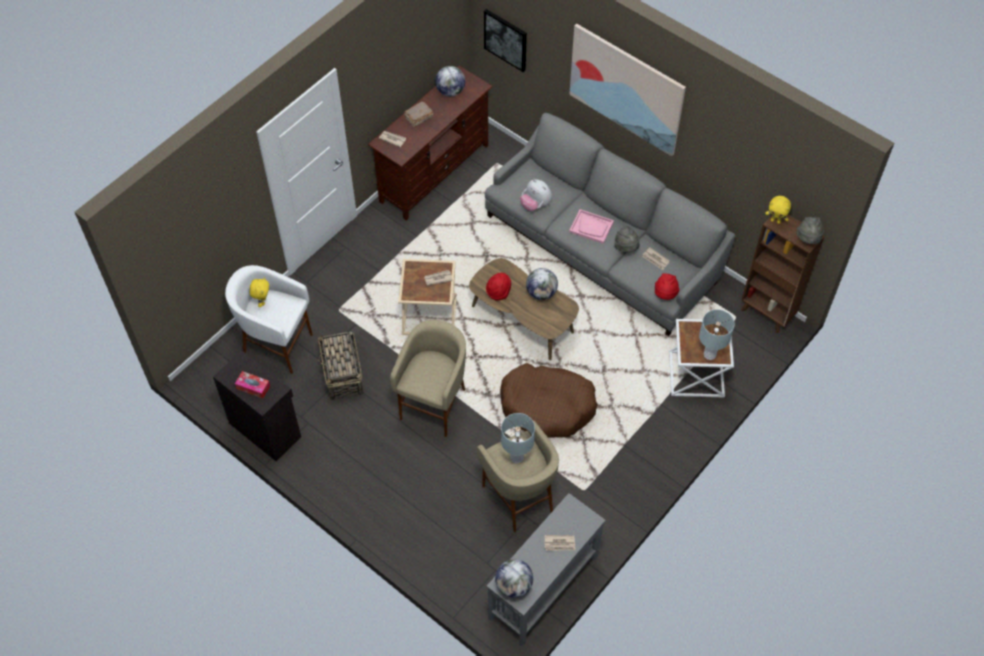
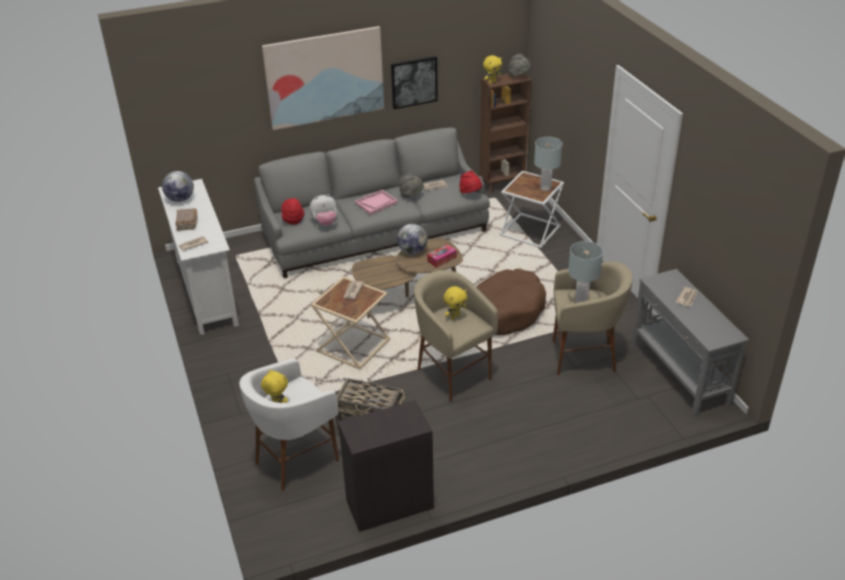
camera: 60 degrees left, 20 degrees down
tissue box [235,371,270,398] -> tissue box moved to [427,244,457,268]
brown tv stand [368,66,493,221] -> white tv stand [158,179,239,335]
picture [484,9,527,72] -> picture moved to [391,56,438,109]
red hat [486,273,511,301] -> red hat moved to [281,198,304,225]
globe [495,559,533,598] -> none
none -> yellow plush toy [443,286,467,319]

